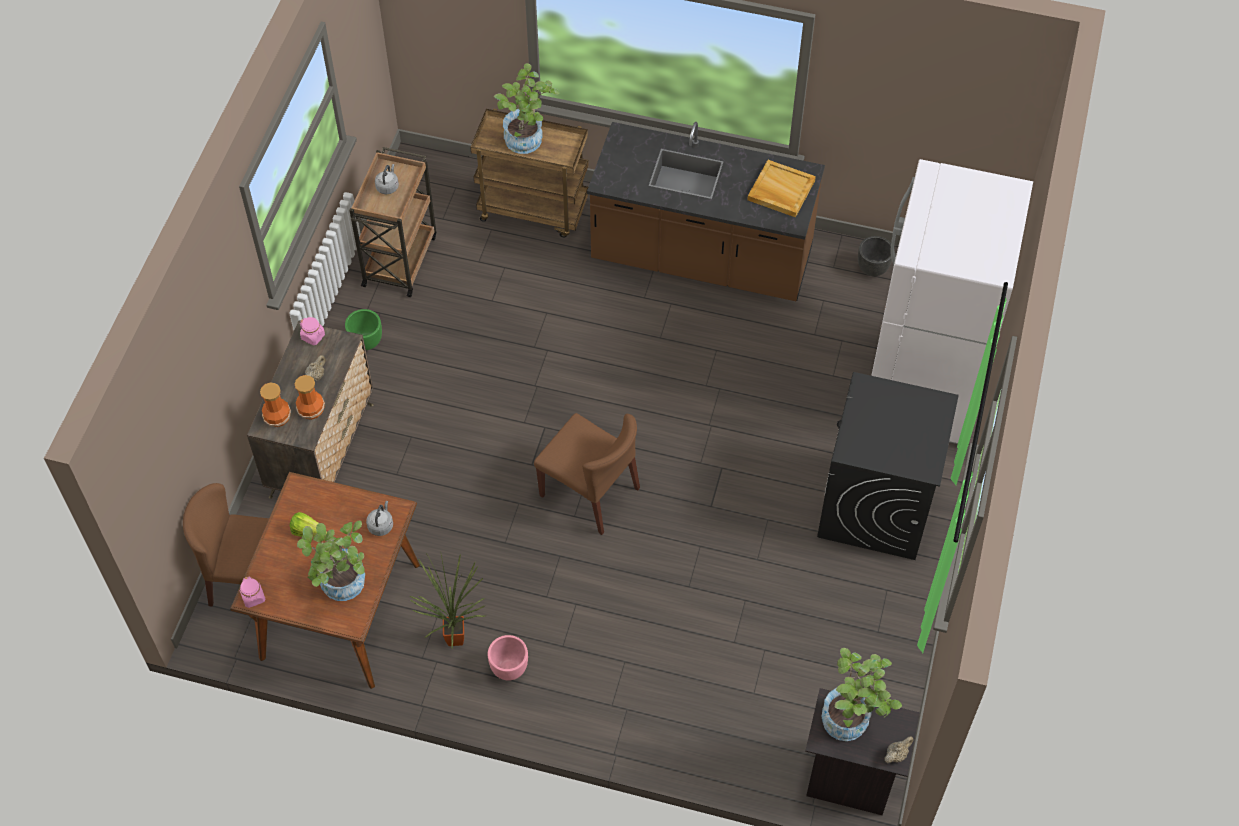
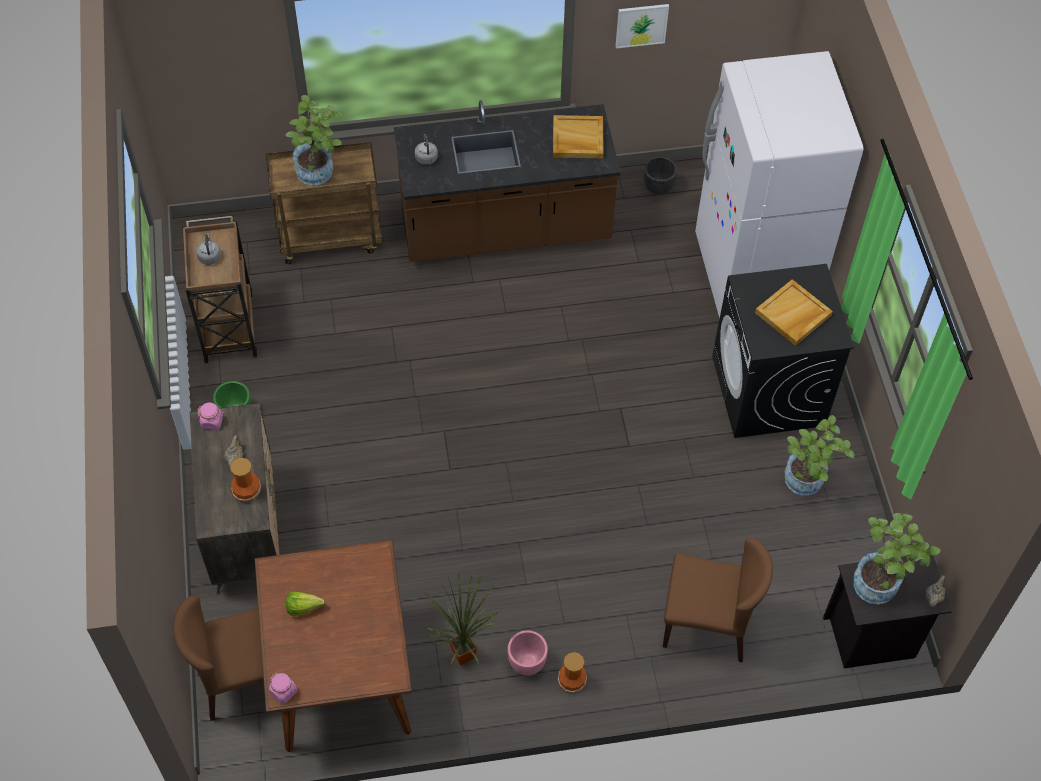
camera: 25 degrees left, 0 degrees up
vase [260,382,291,427] -> vase moved to [558,652,587,693]
potted plant [297,521,365,601] -> potted plant moved to [784,415,855,496]
grey kettle [366,501,393,536] -> grey kettle moved to [415,134,438,165]
brown chair [534,413,640,535] -> brown chair moved to [663,538,773,663]
none -> picture [616,4,669,48]
none -> beige tray [755,279,833,346]

